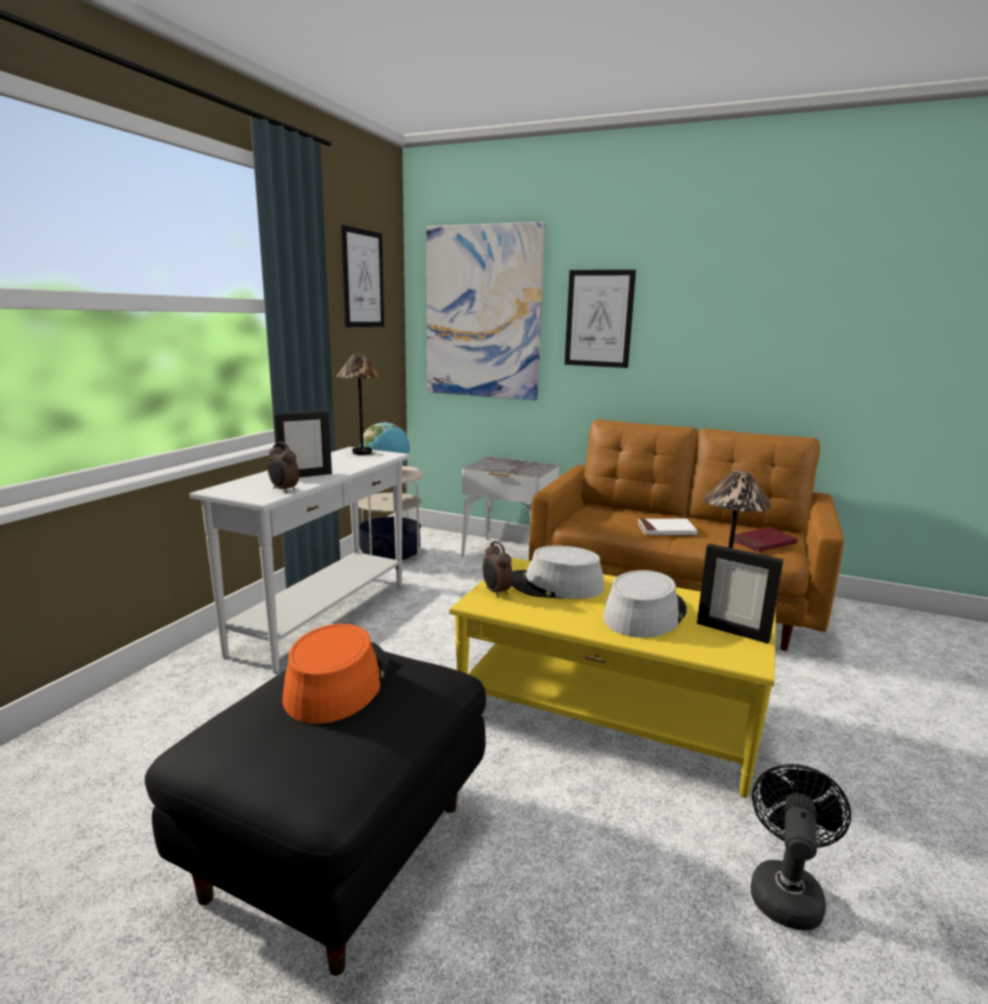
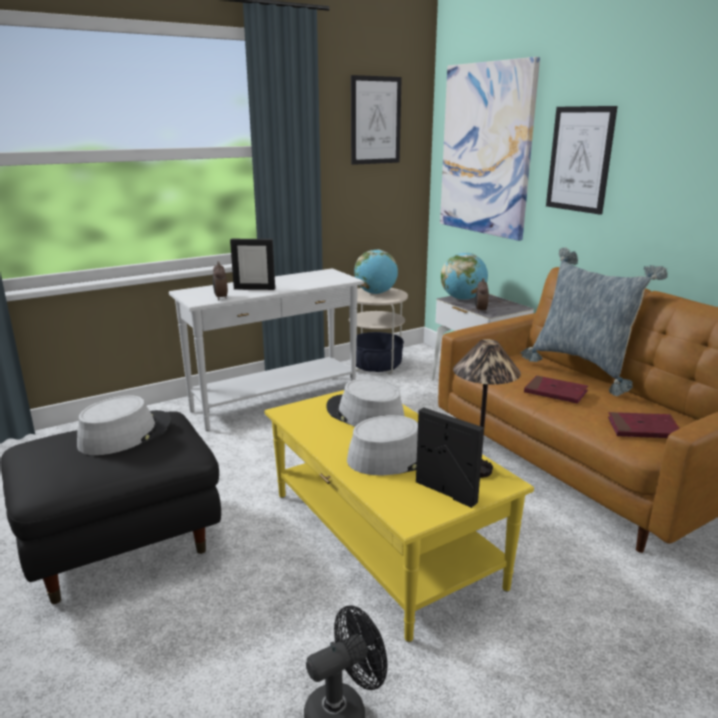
camera: 35 degrees right, 5 degrees up
orange hat [282,624,388,724] -> grey hat [77,395,171,455]
table lamp [336,355,383,455] -> none
alarm clock [482,541,513,598] -> alarm clock moved to [475,278,489,313]
white book [638,519,697,535] -> red book [524,375,588,404]
picture frame [697,544,784,644] -> picture frame turned 150 degrees clockwise [416,407,484,508]
none -> globe [441,252,488,300]
none -> pillow [521,247,668,396]

